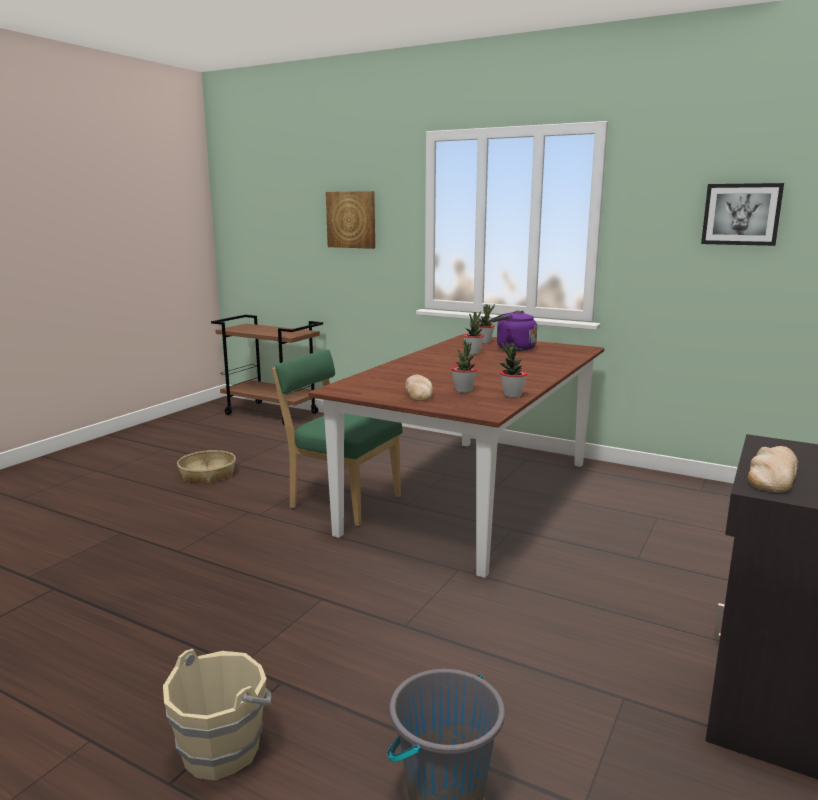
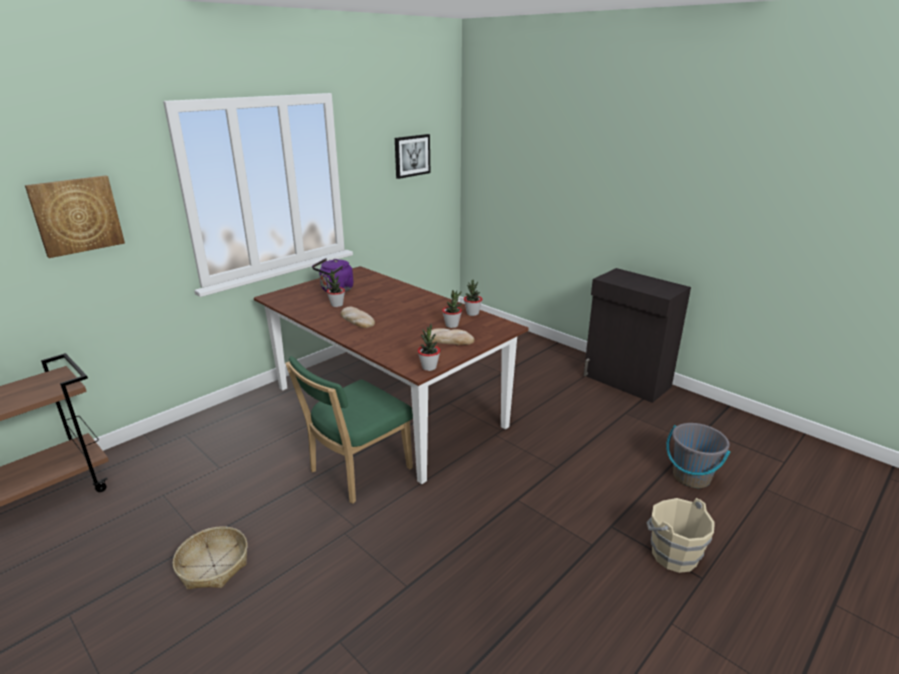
camera: 75 degrees left, 10 degrees up
potted plant [478,304,495,343] -> potted plant moved to [417,324,440,371]
bread [748,446,798,492] -> bread moved to [341,307,375,328]

